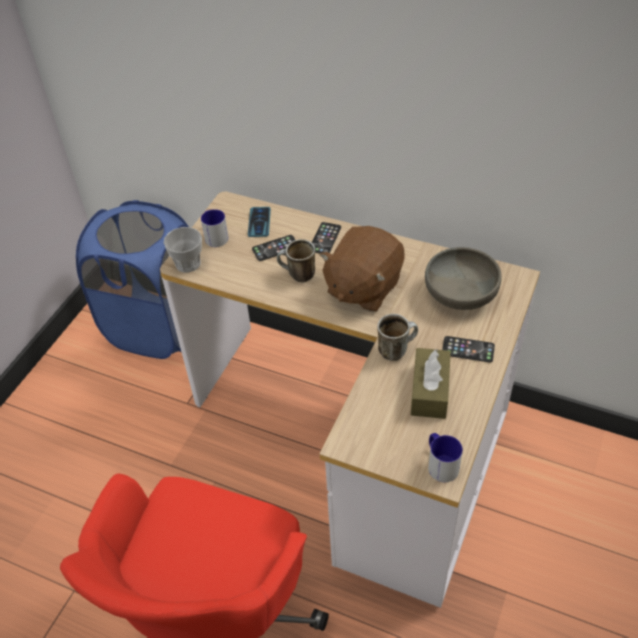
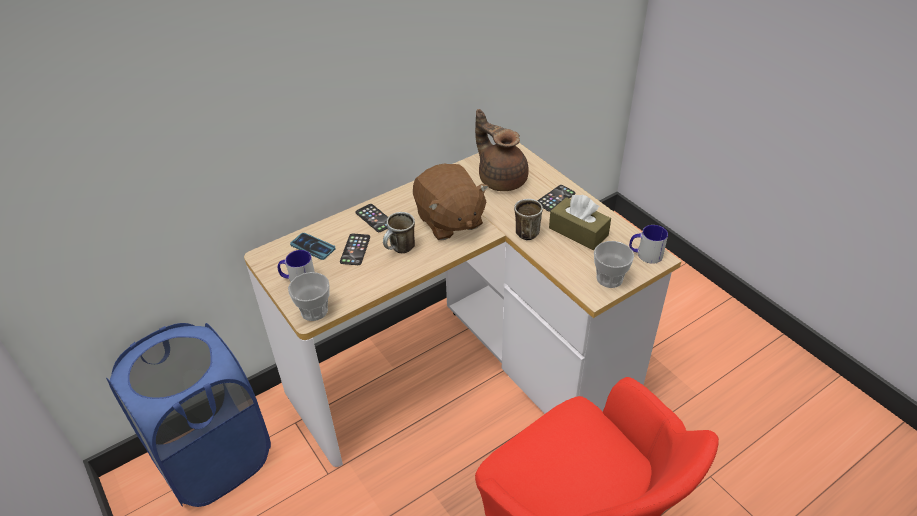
camera: 60 degrees left, 5 degrees down
grey bowl [425,247,501,310] -> brown teapot [475,109,529,191]
none -> cup [594,241,634,288]

